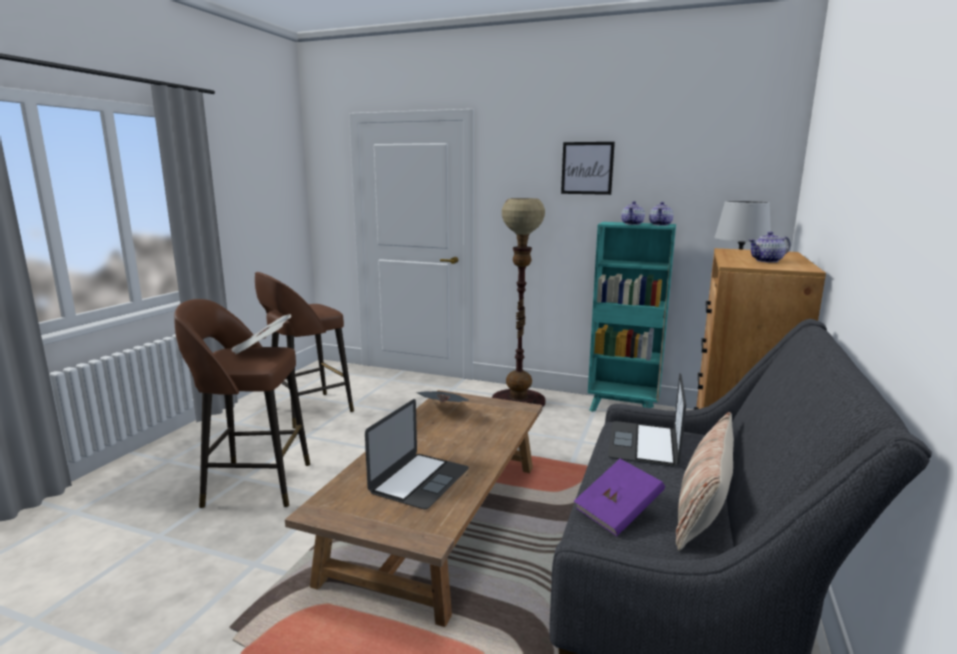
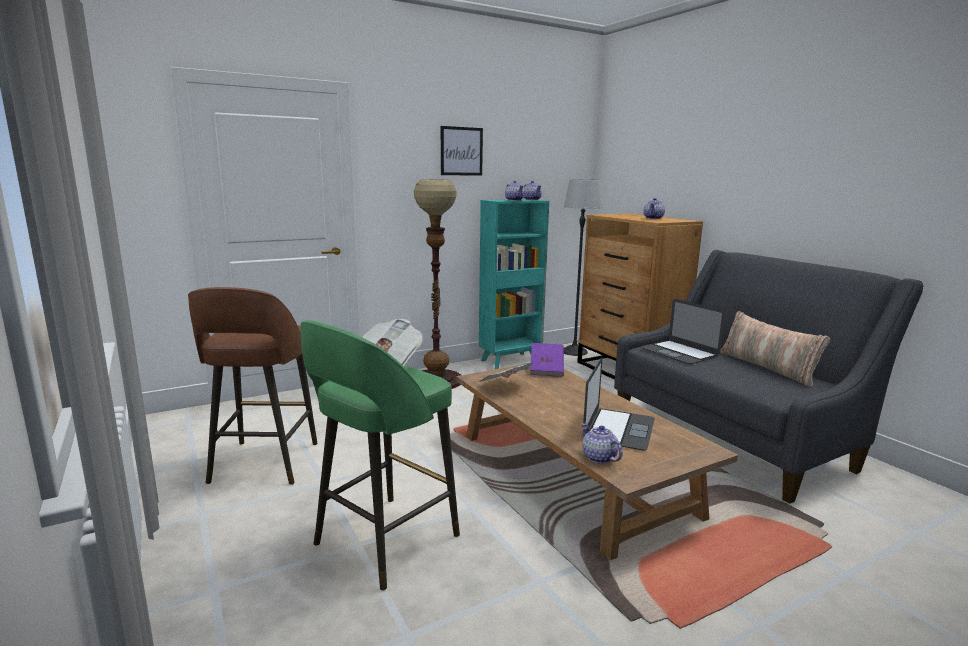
camera: 50 degrees left, 0 degrees up
brown stool [174,299,310,508] -> green stool [301,320,460,591]
laptop [365,399,469,509] -> laptop turned 45 degrees clockwise [583,358,655,451]
purple book [574,459,665,536] -> purple book moved to [530,343,564,377]
none -> teapot [581,423,623,464]

